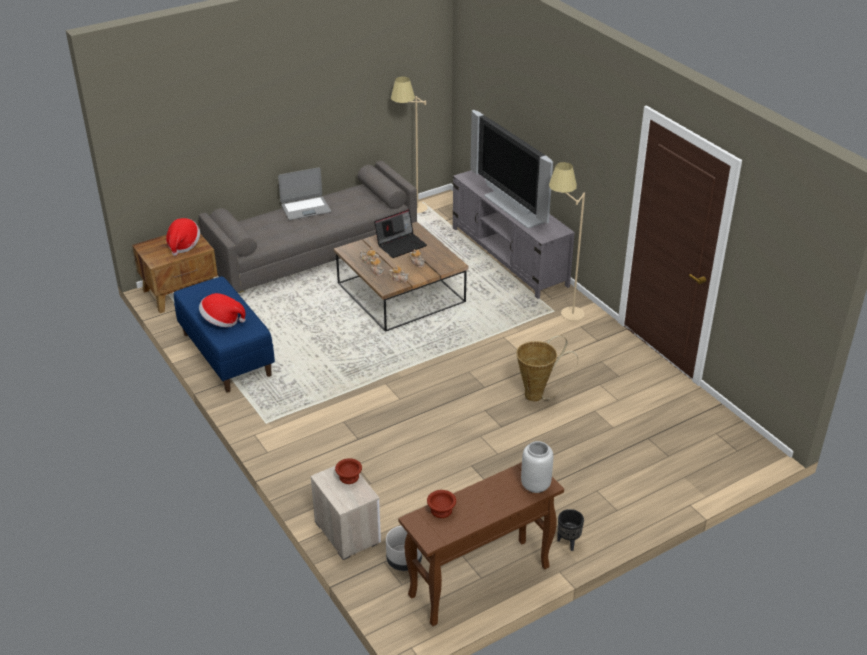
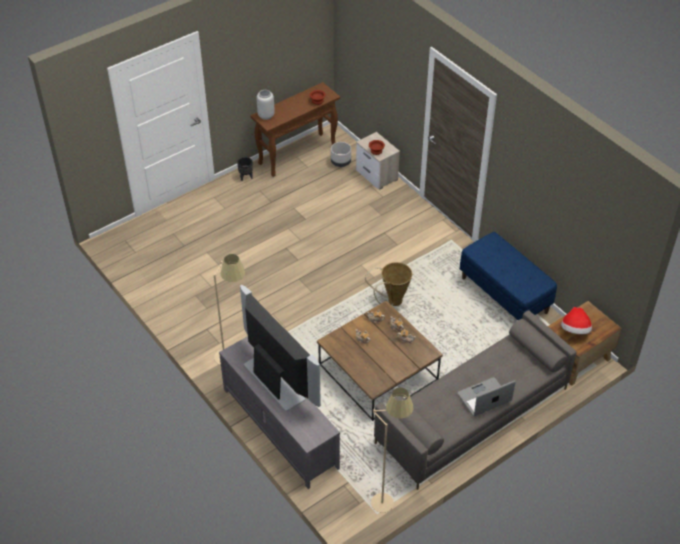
camera: 175 degrees right, 10 degrees up
hat [199,293,246,327] -> none
laptop [374,209,427,258] -> none
basket [516,335,578,401] -> basket moved to [365,262,412,306]

